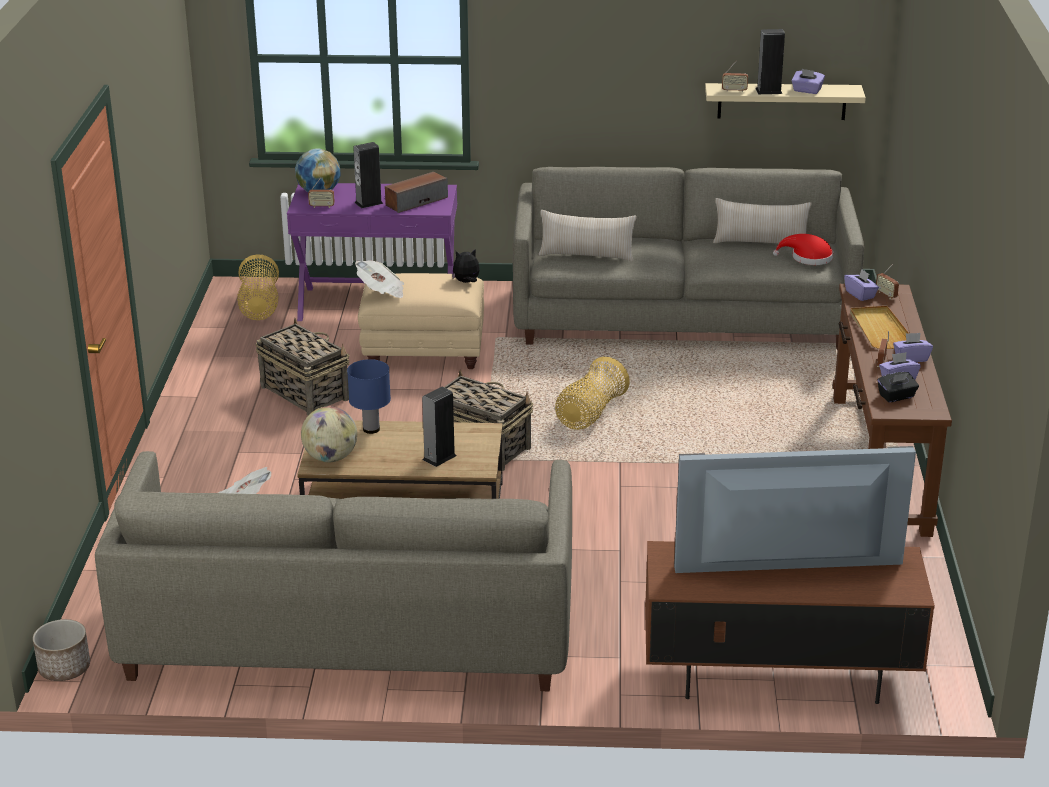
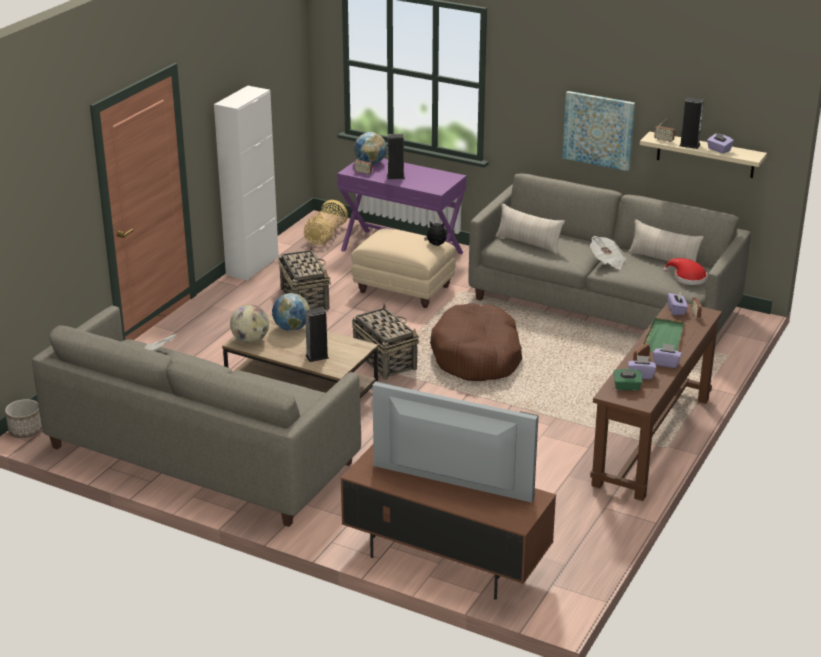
camera: 25 degrees right, 0 degrees up
blue table lamp [347,359,391,434] -> globe [272,293,310,331]
newspaper [355,260,404,298] -> newspaper moved to [590,236,626,269]
speaker [385,172,448,213] -> none
basket [555,357,630,430] -> brown dog bed [430,304,523,381]
beige tray [850,306,909,349] -> green tray [643,318,684,352]
black tissue box [878,372,919,402] -> green tissue box [613,369,642,391]
none -> white cabinet [214,86,279,281]
none -> picture [562,91,635,171]

